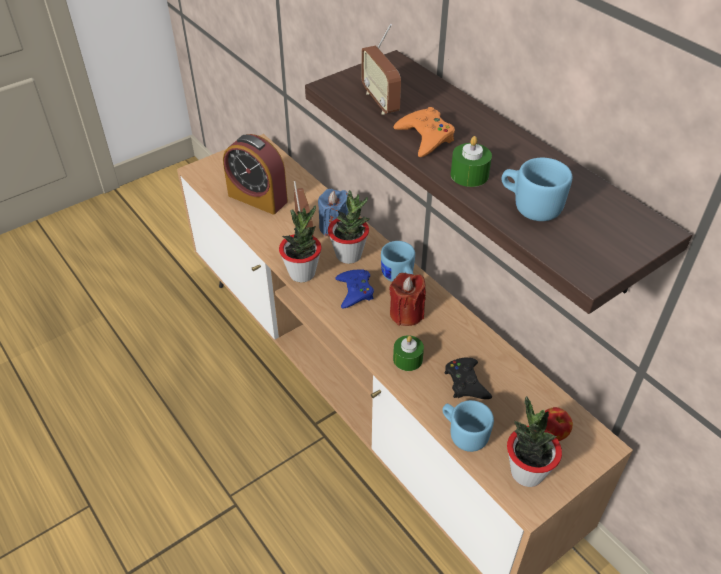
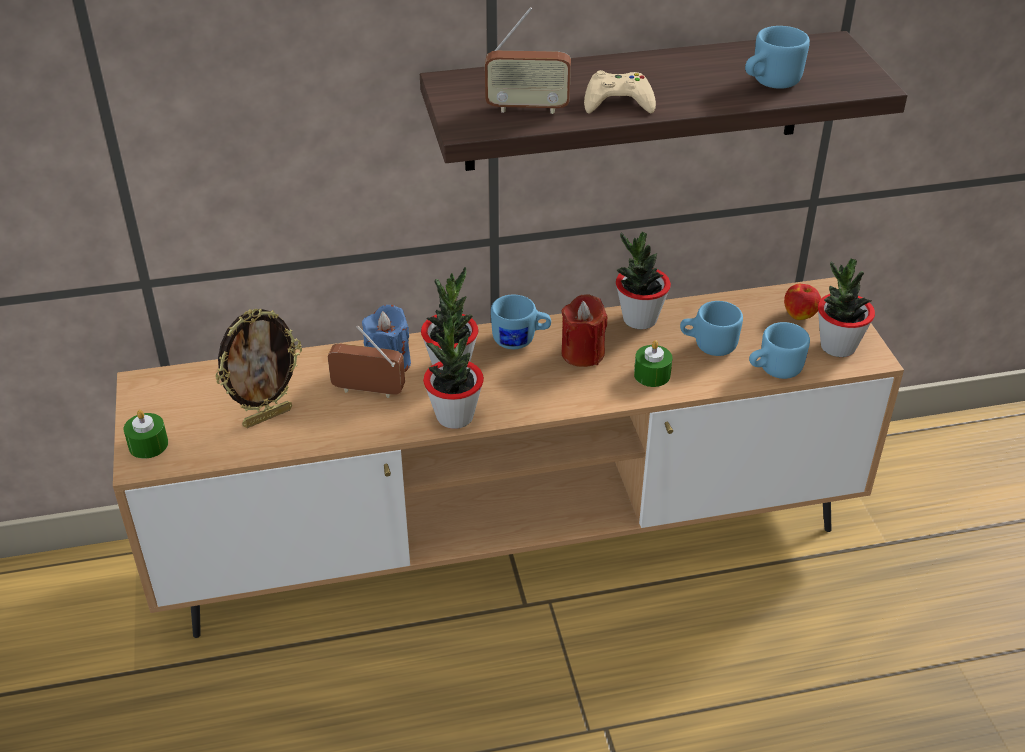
camera: 65 degrees left, 5 degrees down
alarm clock [223,134,288,214] -> picture frame [215,309,302,428]
blue game controller [335,269,374,308] -> none
orange game controller [394,107,455,157] -> beige game controller [584,70,656,114]
black game controller [444,358,492,399] -> blue mug [680,301,743,356]
green candle [451,136,492,187] -> green candle moved to [124,410,168,459]
none -> potted plant [616,232,671,329]

